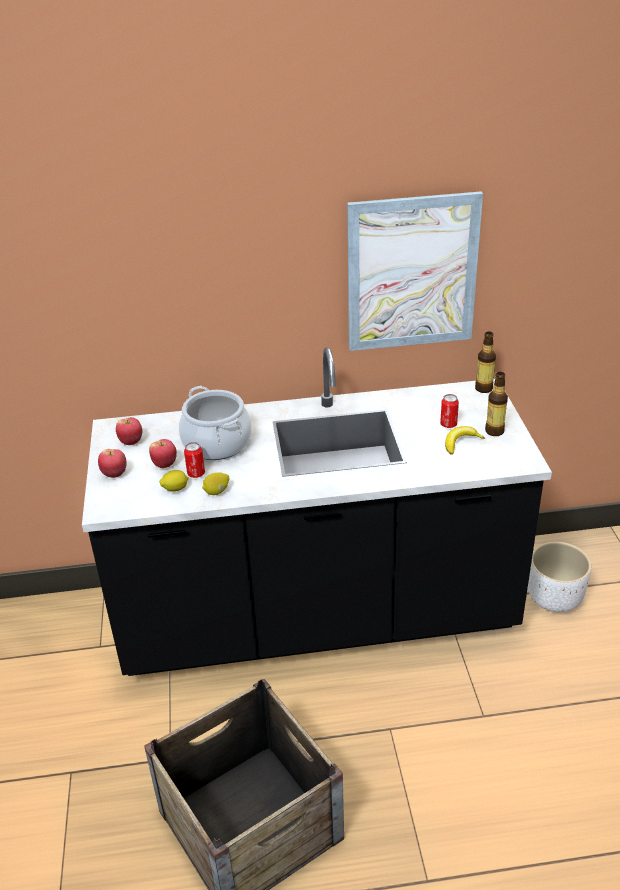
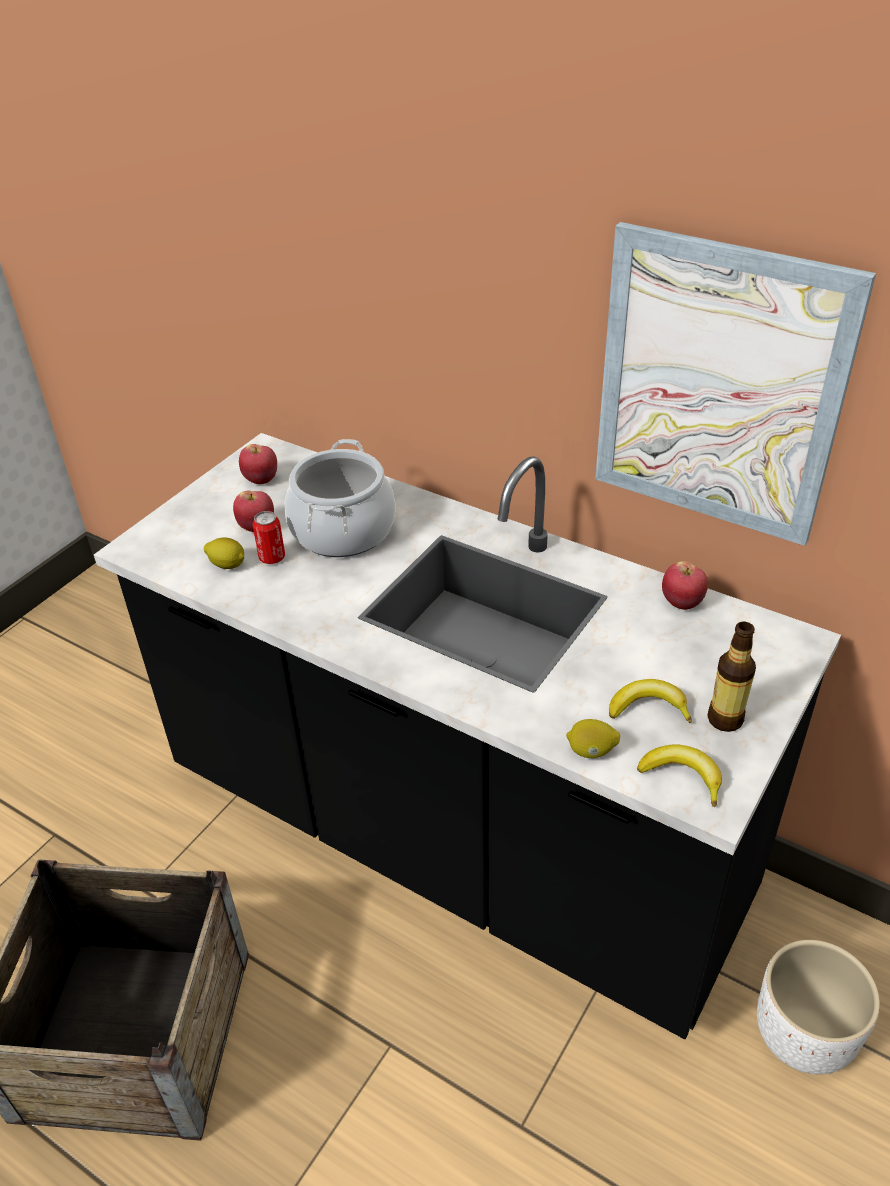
camera: 40 degrees right, 5 degrees up
apple [98,449,127,478] -> apple moved to [662,561,708,610]
lemon [202,472,230,495] -> lemon moved to [566,719,620,758]
can [440,394,459,428] -> none
bottle [475,331,496,393] -> none
none -> banana [637,744,722,807]

